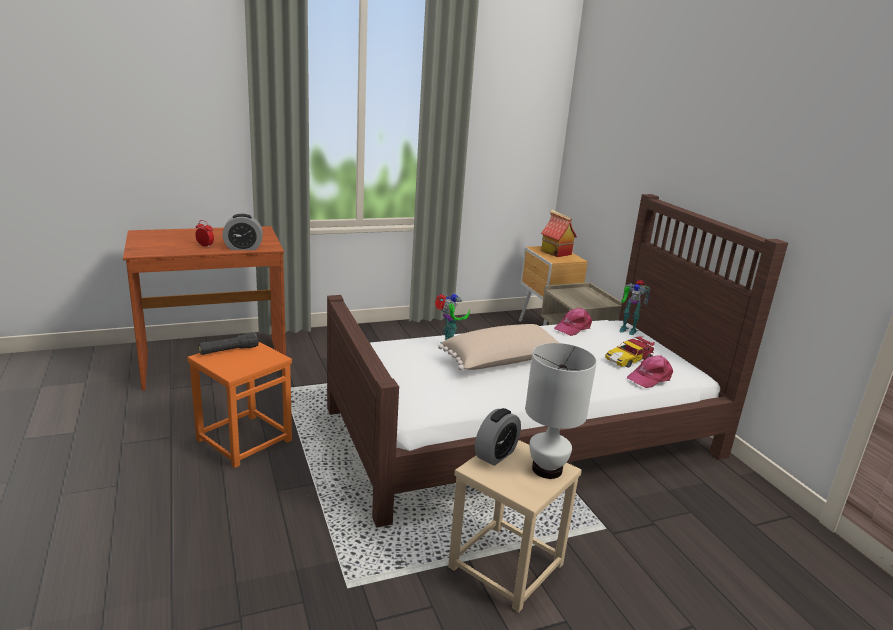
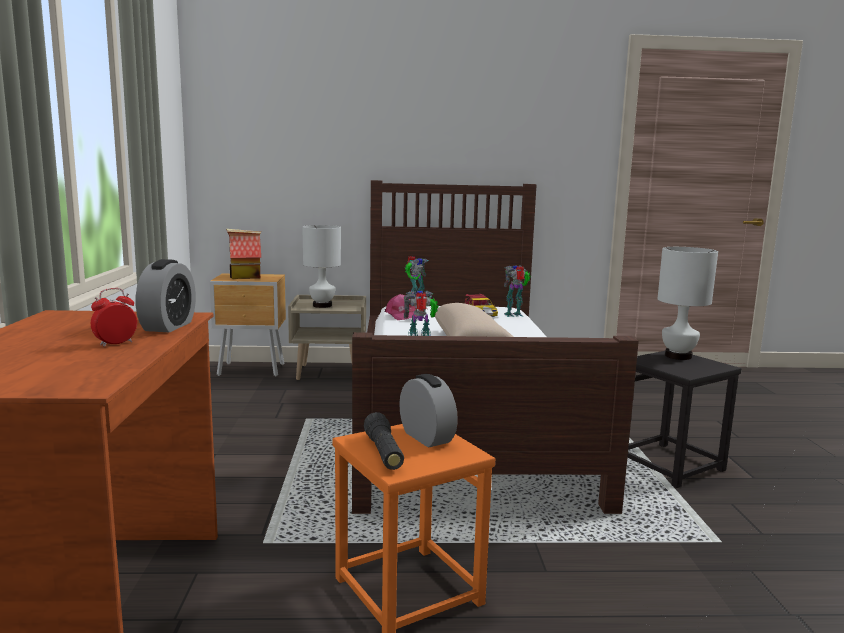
camera: 70 degrees left, 10 degrees down
beige stool [448,440,582,612] -> black stool [627,351,741,488]
alarm clock [475,408,521,466] -> alarm clock moved to [399,374,458,447]
pink cap [627,355,673,388] -> toy robot [504,265,531,317]
none -> white table lamp [302,225,341,308]

